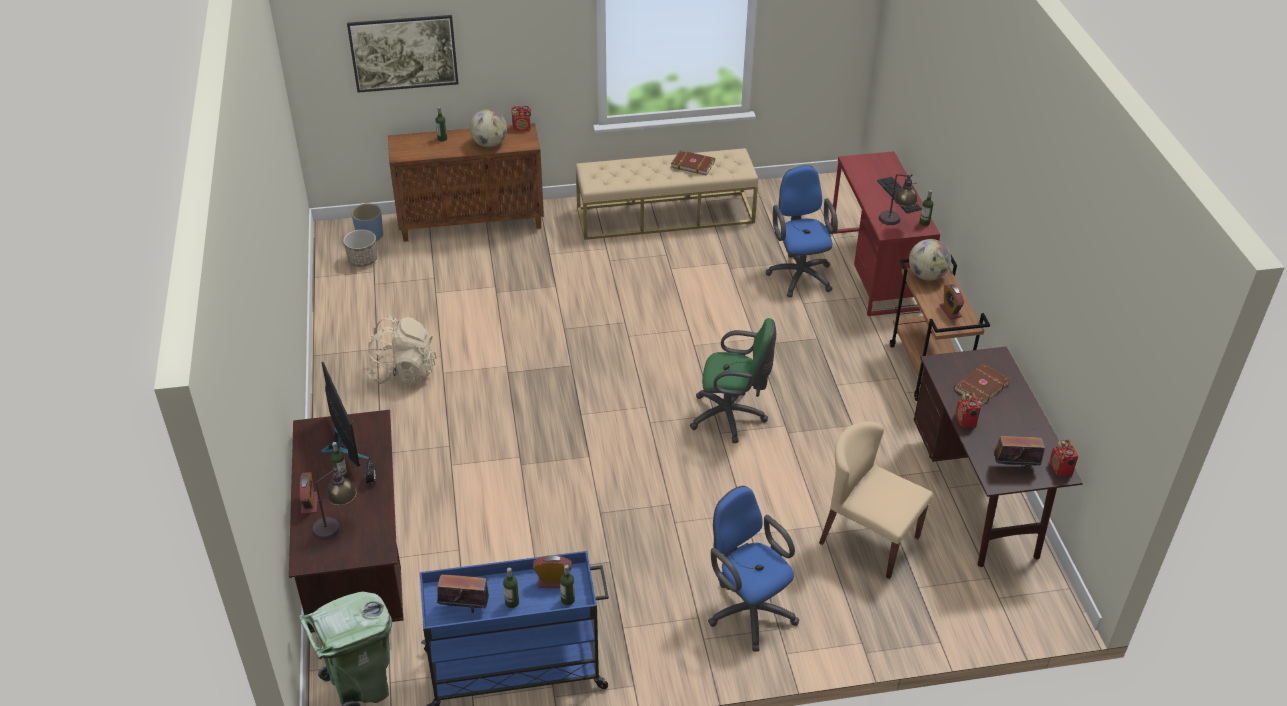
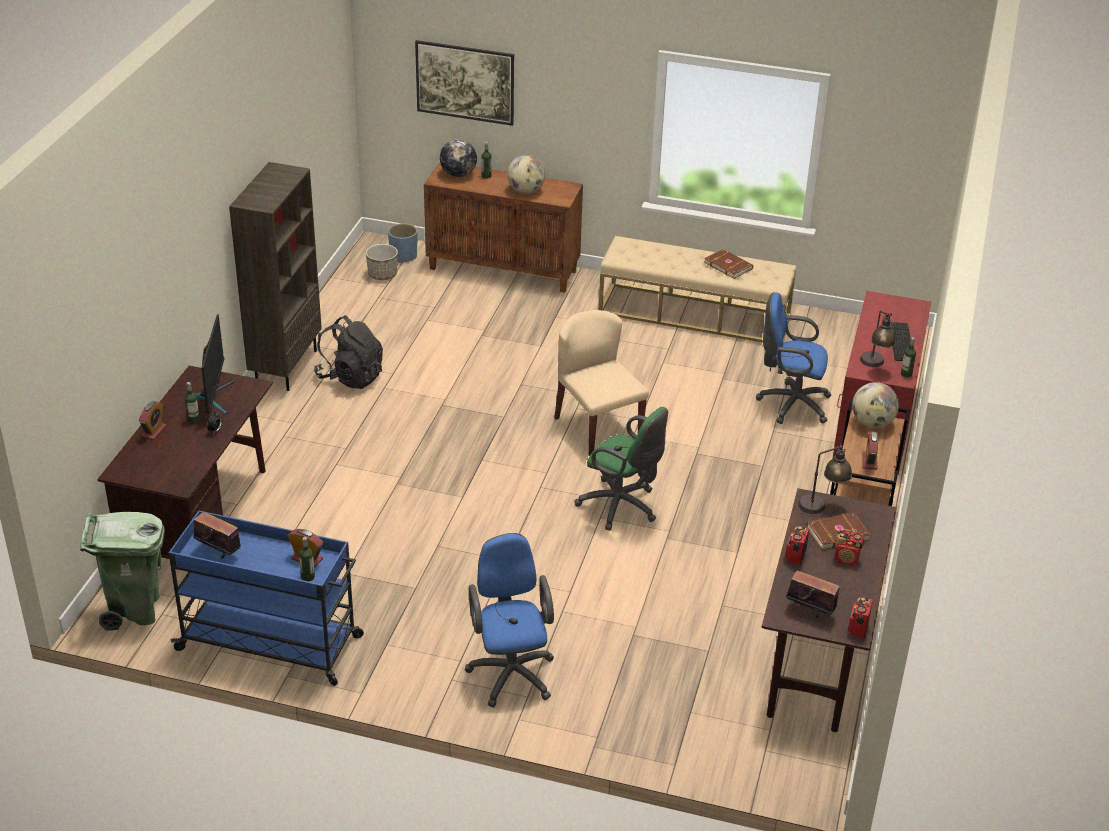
camera: 25 degrees right, 5 degrees down
table lamp [312,466,357,540] -> table lamp moved to [798,443,852,514]
beige backpack [367,316,437,384] -> black backpack [314,315,383,389]
bottle [503,567,519,608] -> none
radio [512,105,531,131] -> radio moved to [834,529,864,566]
blue office chair [766,165,838,298] -> blue office chair turned 90 degrees counterclockwise [756,292,831,424]
beige chair [819,421,933,579] -> beige chair moved to [554,310,649,456]
none -> brown bookcase [229,162,322,391]
none -> globe [440,139,477,177]

